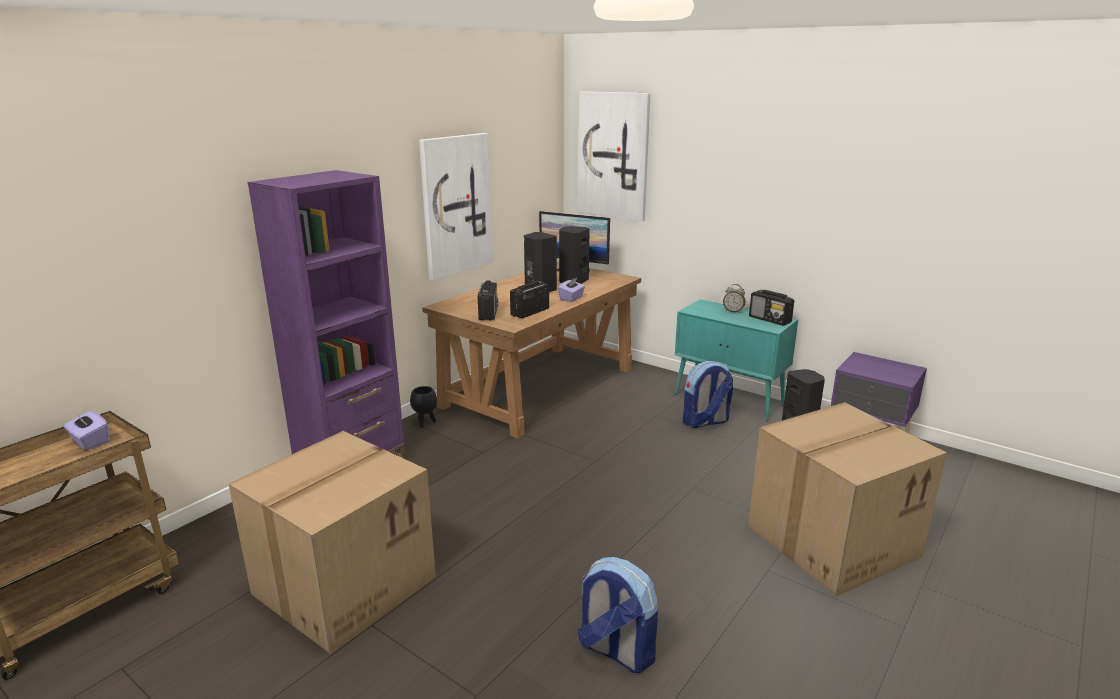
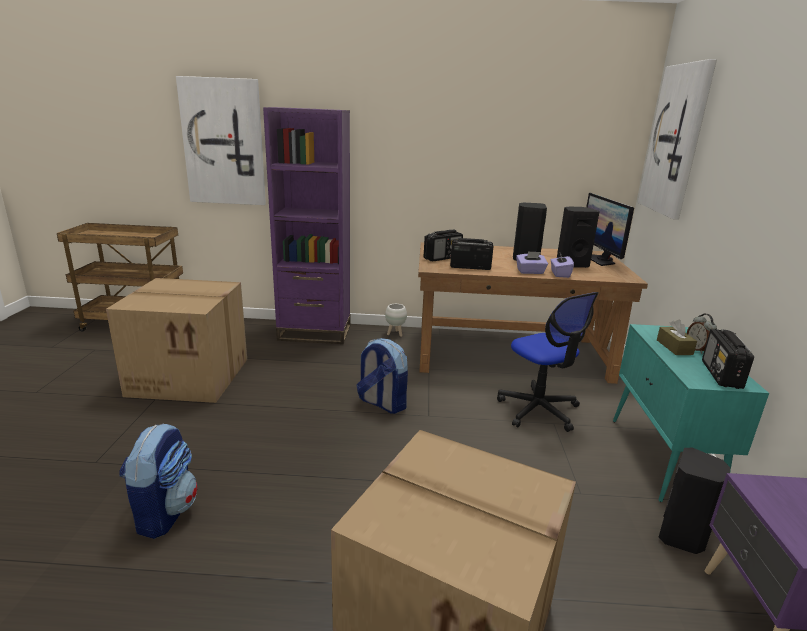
camera: 55 degrees right, 0 degrees up
purple tissue box [63,411,109,450] -> purple tissue box moved to [551,253,574,278]
black planter [410,386,437,428] -> white planter [385,304,407,337]
picture [419,133,493,281] -> picture moved to [176,76,266,205]
backpack [683,361,733,428] -> backpack moved to [357,338,408,414]
none -> office chair [497,292,599,432]
none -> brown tissue box [657,320,697,355]

